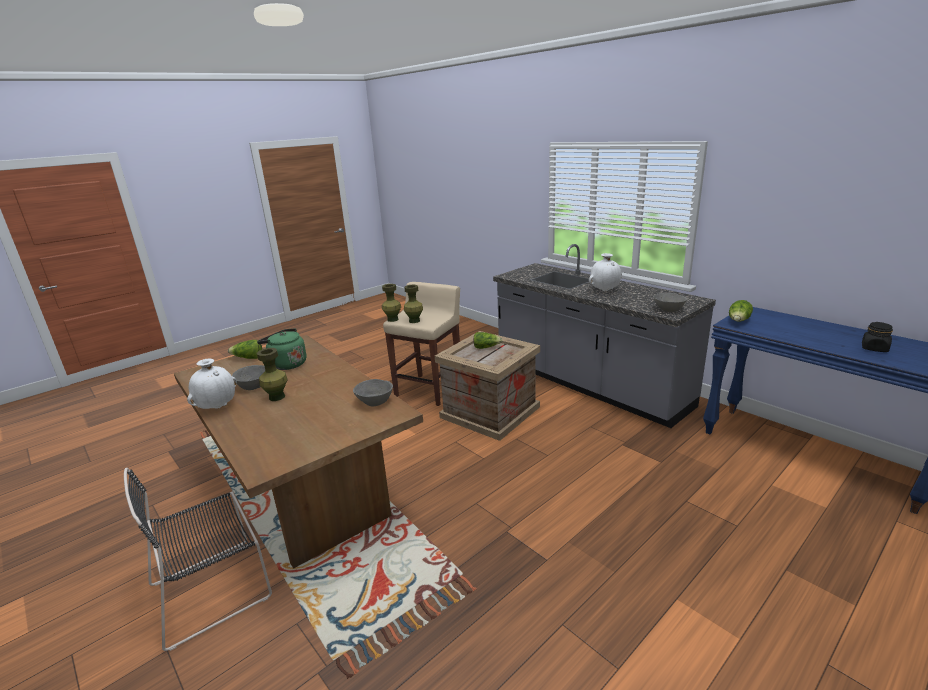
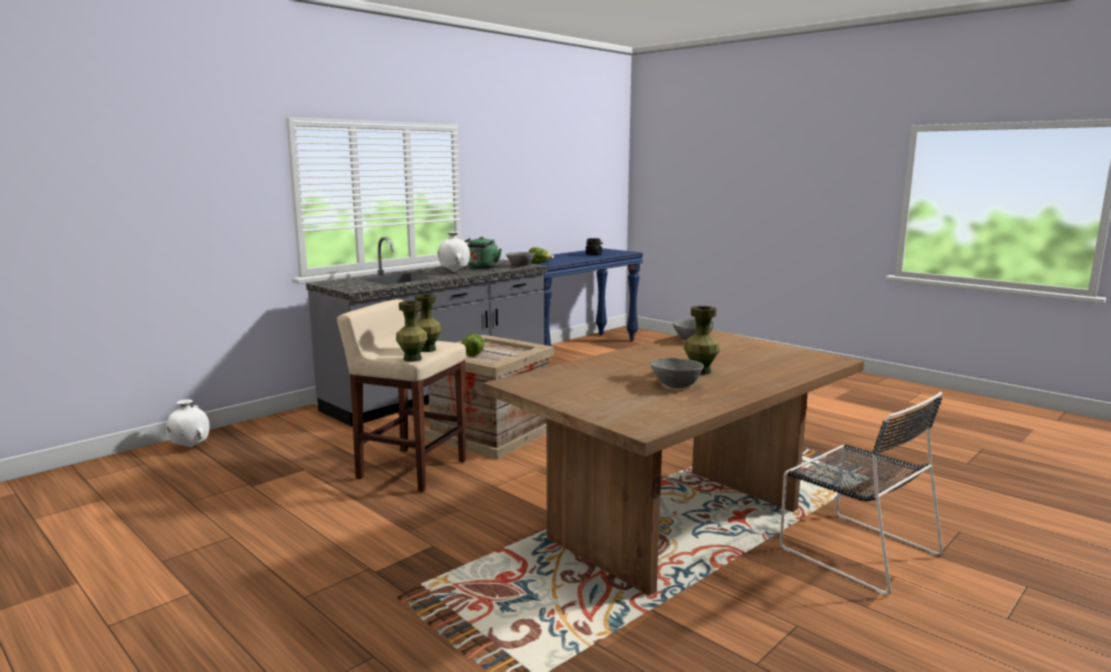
camera: 95 degrees left, 10 degrees down
white vase [187,359,237,409] -> white vase moved to [166,399,210,447]
lettuce [228,340,262,359] -> none
green kettle [257,328,306,370] -> green kettle moved to [465,237,502,269]

